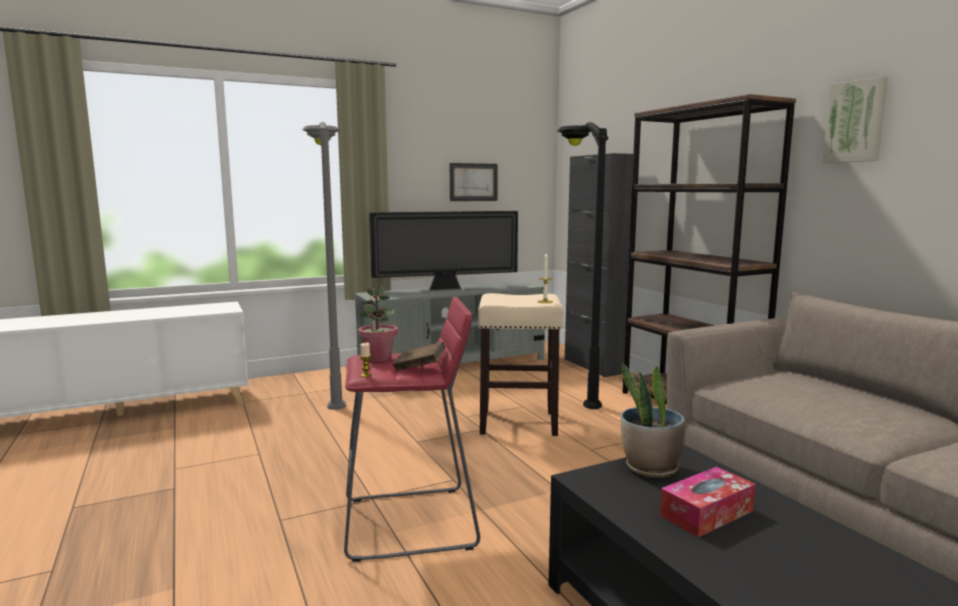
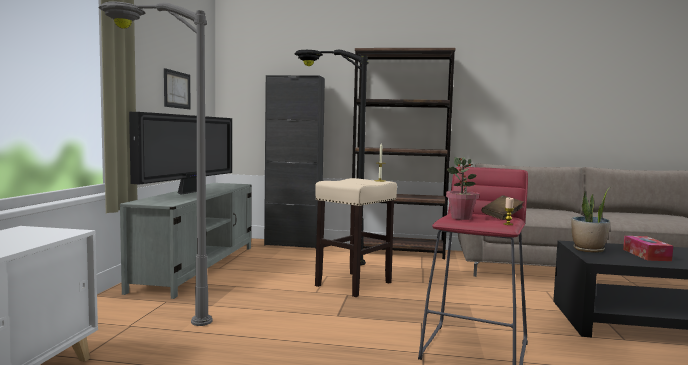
camera: 55 degrees left, 5 degrees down
picture [822,76,888,163] -> none

